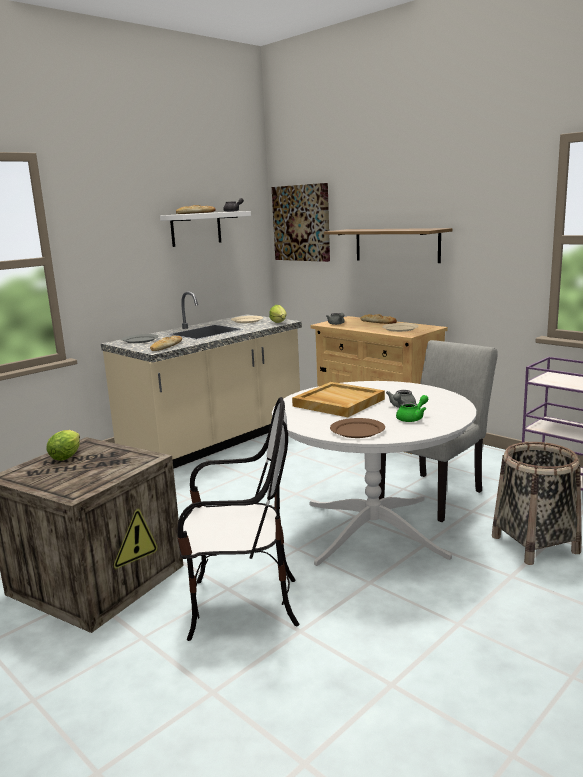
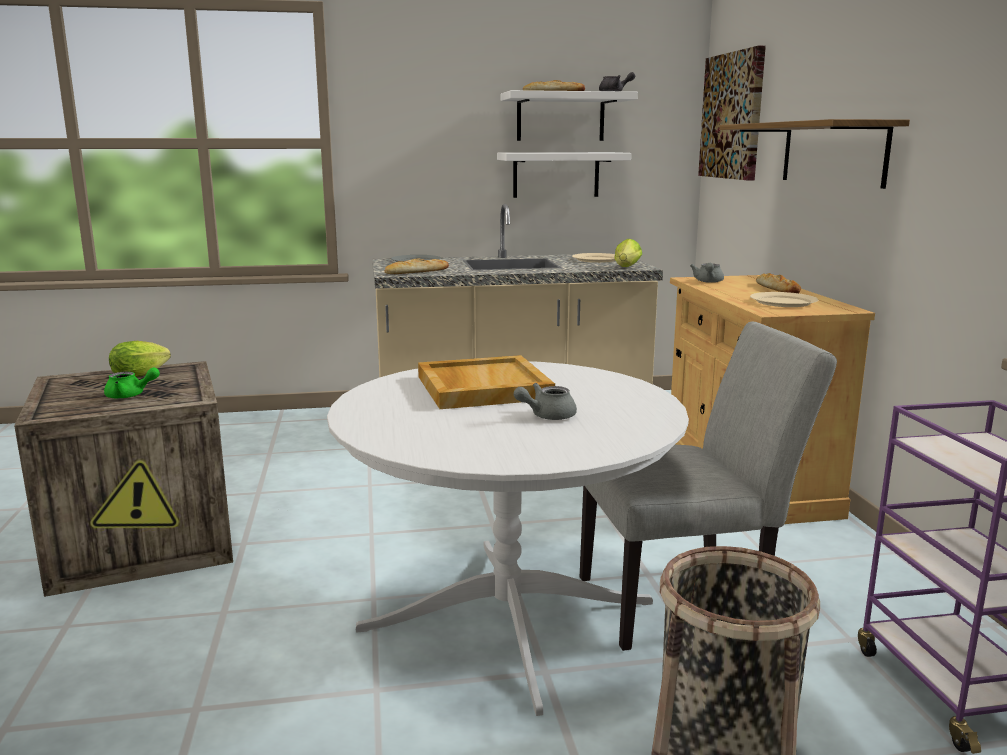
camera: 35 degrees right, 0 degrees up
chair [177,397,300,641] -> none
brown plate [330,418,385,438] -> none
green teapot [396,395,428,422] -> green teapot moved to [104,367,160,399]
none -> white shelf [497,152,631,198]

